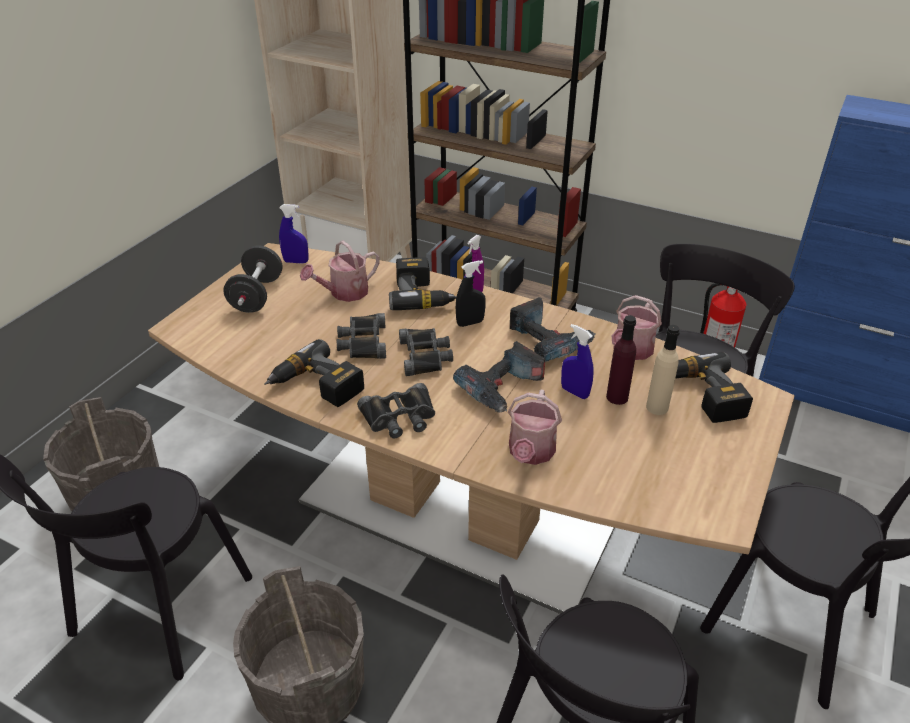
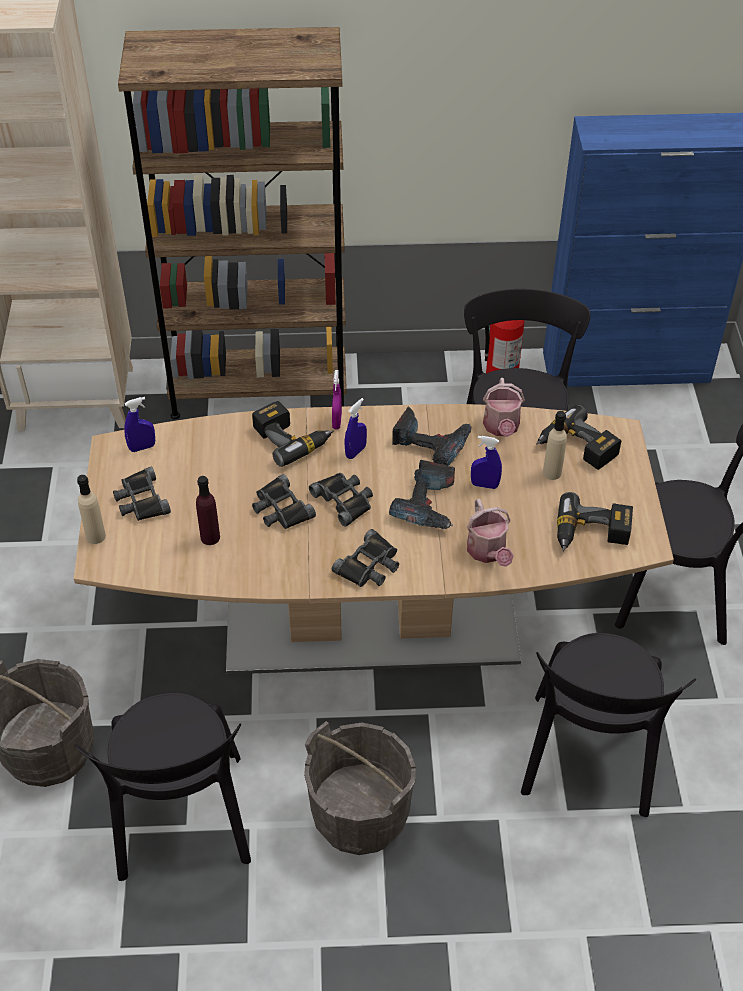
camera: 30 degrees left, 10 degrees up
black dumbbell [223,245,283,313] -> black binoculars [113,467,171,521]
power drill [264,339,364,407] -> power drill moved to [557,492,633,551]
watering can [300,241,380,302] -> none
black spray bottle [456,260,486,327] -> blue spray bottle [345,398,367,459]
purple bottle [606,315,636,405] -> purple bottle moved to [196,476,220,545]
none -> beige bottle [77,475,106,544]

